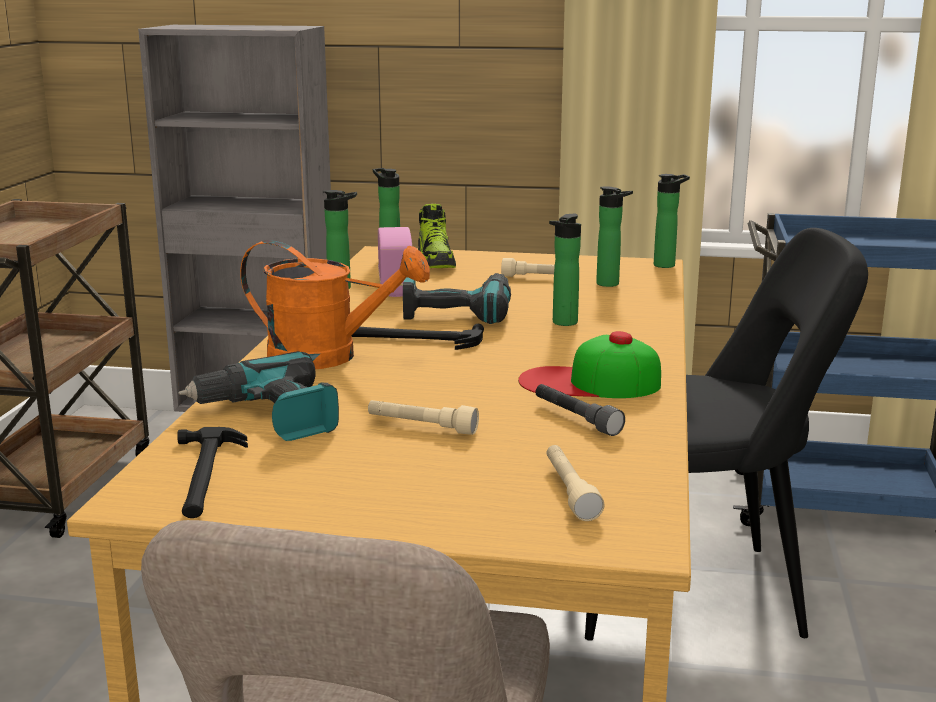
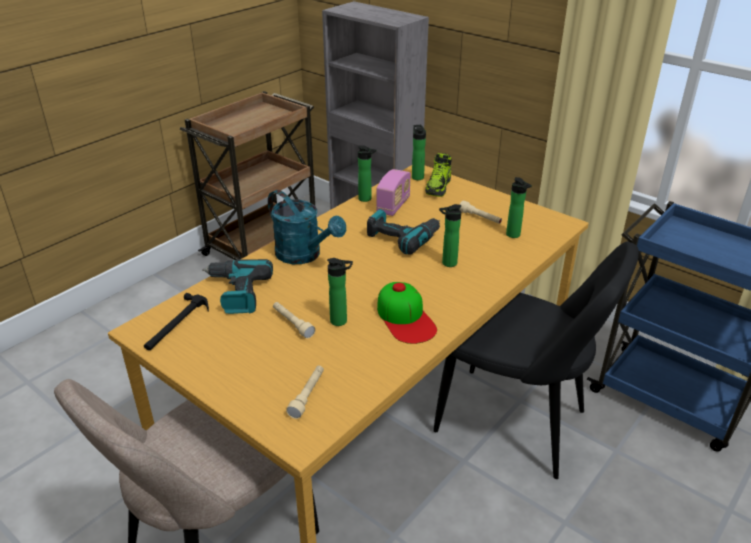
camera: 30 degrees right, 15 degrees up
orange watering can [240,240,430,369] -> turquoise watering can [268,190,346,264]
hammer [352,323,484,350] -> none
cap [518,331,661,398] -> cap turned 150 degrees counterclockwise [377,282,437,344]
grey flashlight [536,384,625,436] -> none
bottle [654,174,690,268] -> bottle moved to [327,258,353,326]

